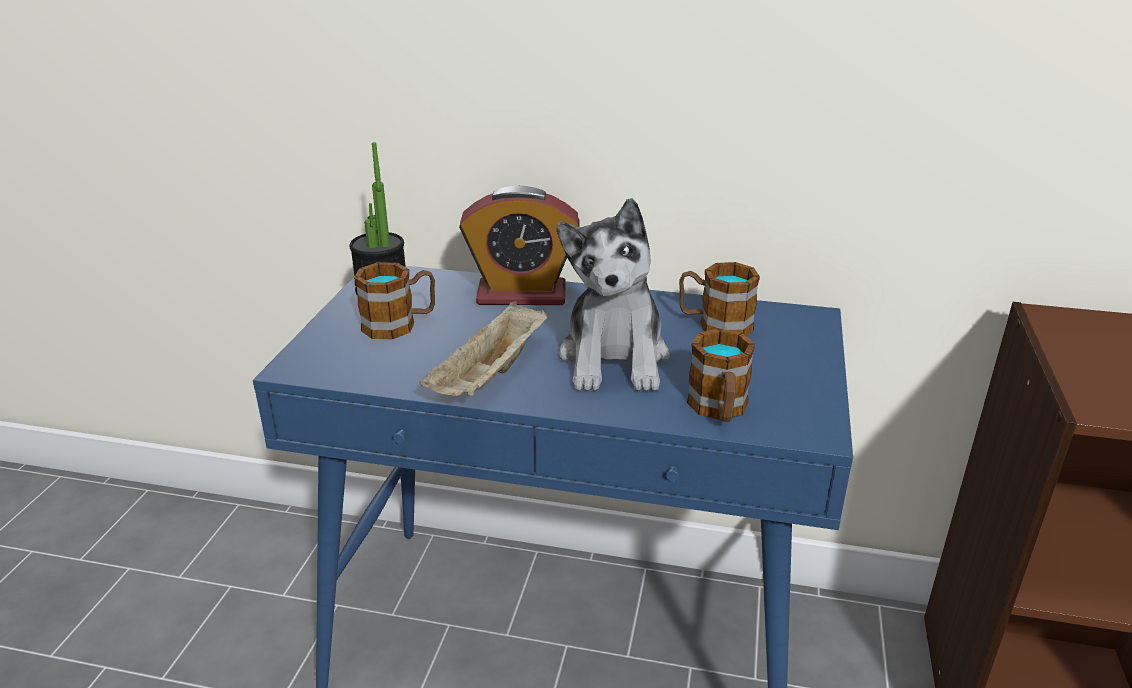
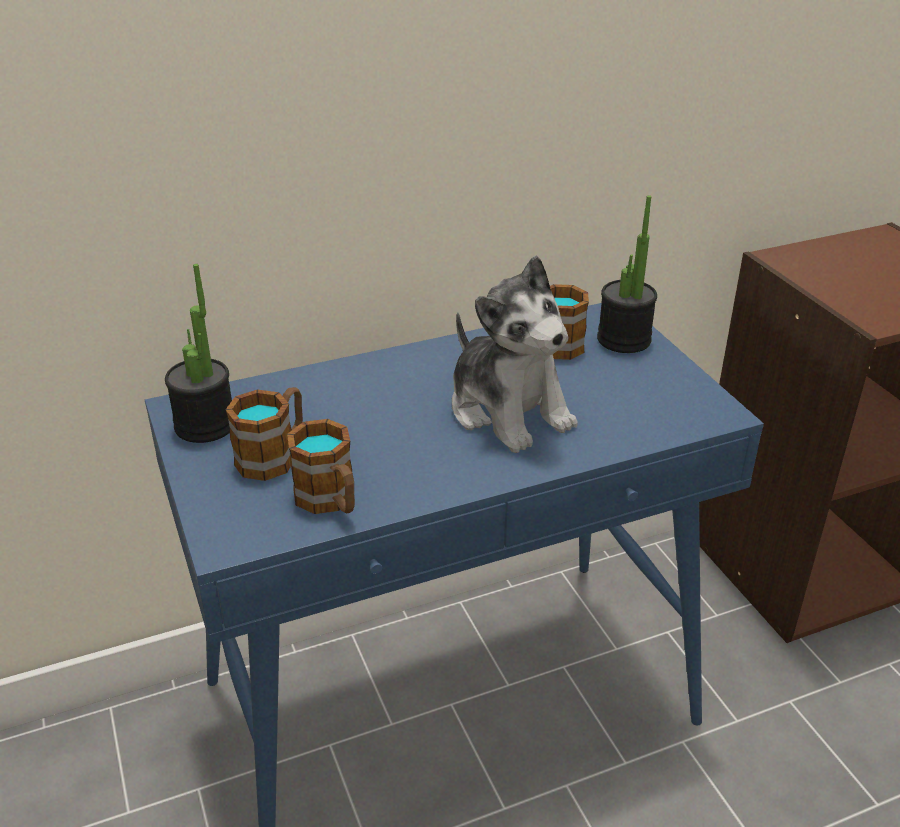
camera: 35 degrees left, 5 degrees up
beige tray [419,301,548,396] -> none
alarm clock [459,185,580,305] -> none
mug [687,328,755,422] -> mug moved to [287,419,355,514]
none -> potted plant [597,195,657,353]

